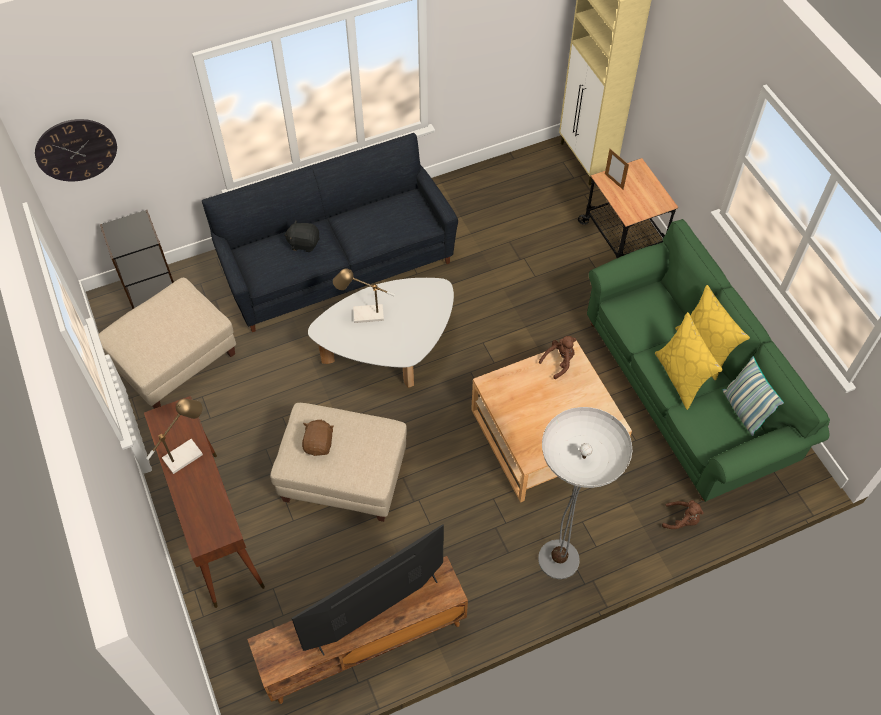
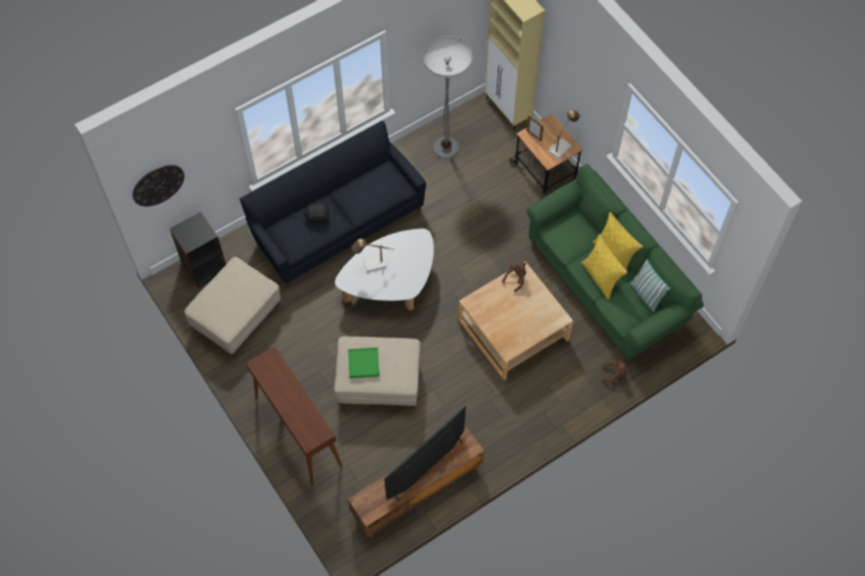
camera: 10 degrees left, 5 degrees up
table lamp [146,399,203,474] -> table lamp moved to [549,110,580,159]
brown plush toy [302,420,334,456] -> green tray [348,348,379,378]
floor lamp [538,407,632,579] -> floor lamp moved to [423,36,472,158]

